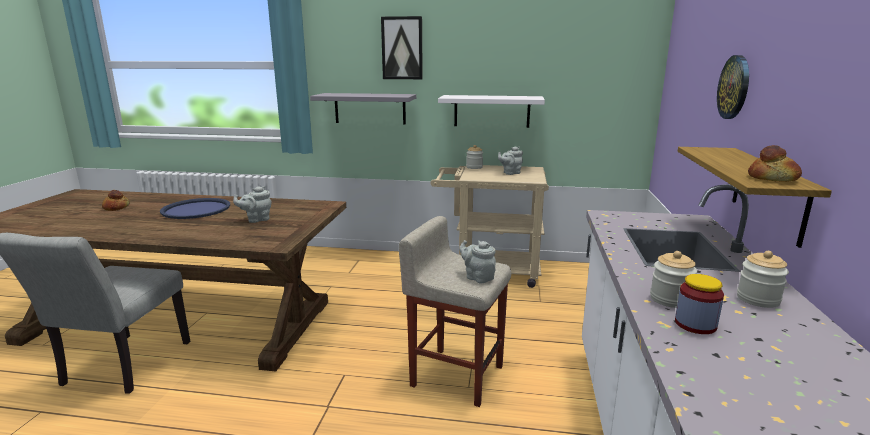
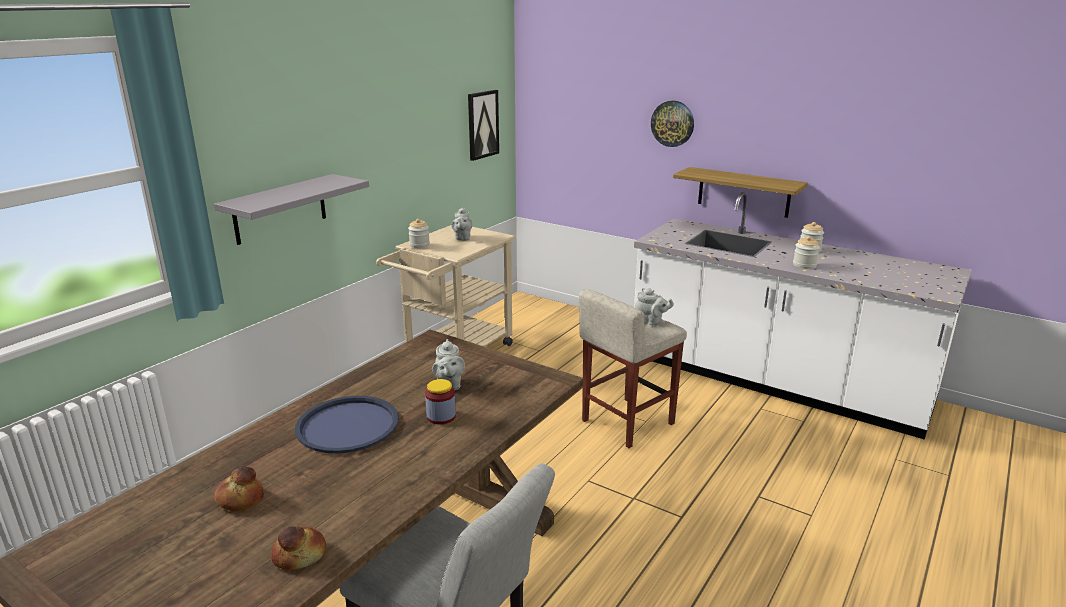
camera: 65 degrees left, 5 degrees up
picture [381,16,423,79] -> picture moved to [468,90,499,161]
white shelf [438,95,545,128] -> none
grey teapot [459,240,496,283] -> grey teapot turned 135 degrees counterclockwise [635,288,674,326]
jar [675,274,724,334] -> jar moved to [425,379,456,424]
bread [748,145,802,182] -> bread moved to [271,526,326,570]

